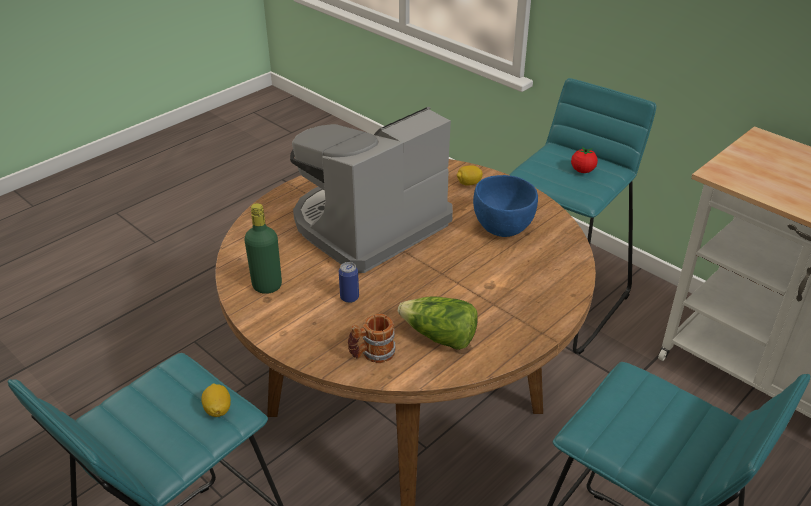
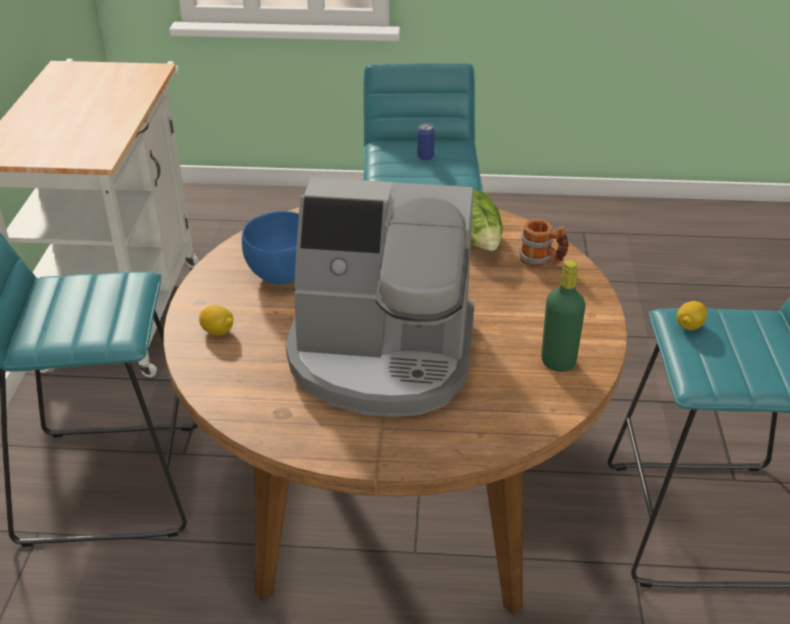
camera: 130 degrees left, 0 degrees up
can [339,262,359,303] -> can moved to [417,123,434,161]
tomato [571,146,598,173] -> none

